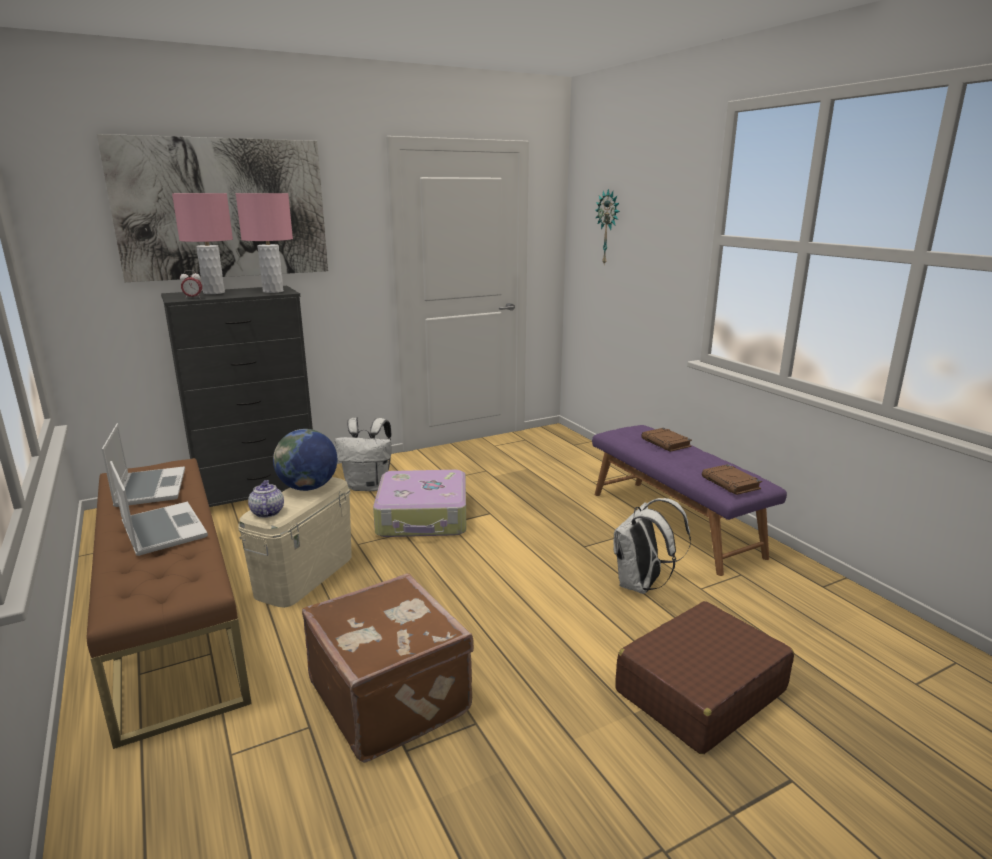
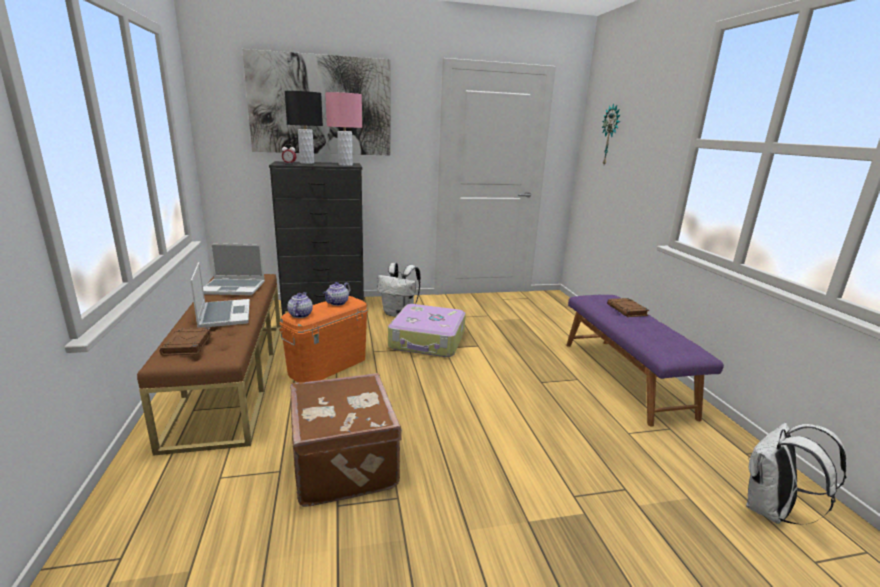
camera: 15 degrees right, 0 degrees up
laptop [101,423,185,507] -> laptop turned 90 degrees clockwise [203,243,265,295]
pink table lamp [172,193,233,294] -> black table lamp [285,91,323,164]
beige storage box [238,477,352,608] -> orange storage box [279,296,368,382]
globe [273,429,337,491] -> teapot [323,282,351,306]
white backpack [614,498,691,594] -> white backpack moved to [746,423,847,525]
brown suitcase [616,601,794,754] -> none
brown book [702,464,762,495] -> brown book moved to [159,327,212,356]

